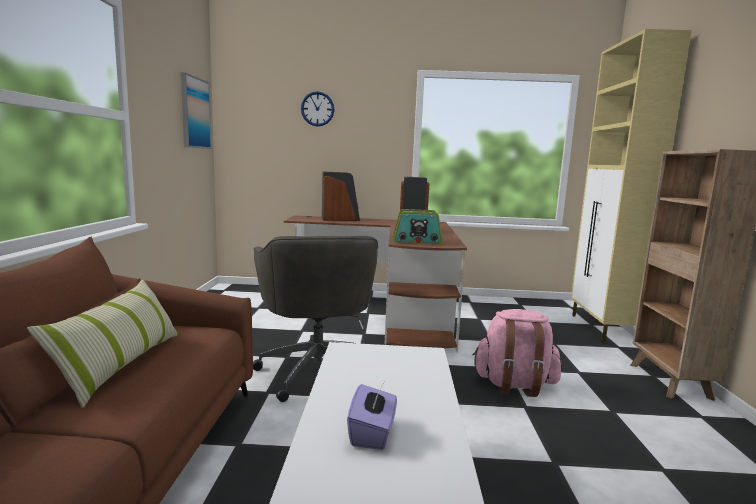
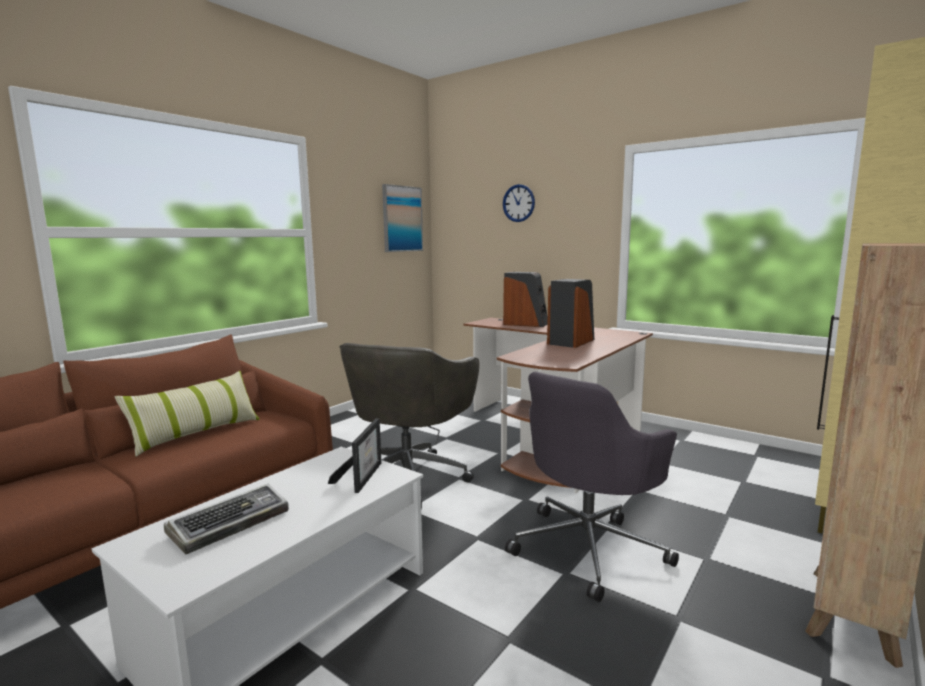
camera: 35 degrees right, 0 degrees up
purple tissue box [347,382,397,450] -> keyboard [164,484,289,554]
radio [393,209,443,244] -> none
pink backpack [473,309,562,397] -> grey office chair [505,371,679,602]
none -> picture frame [328,418,381,493]

